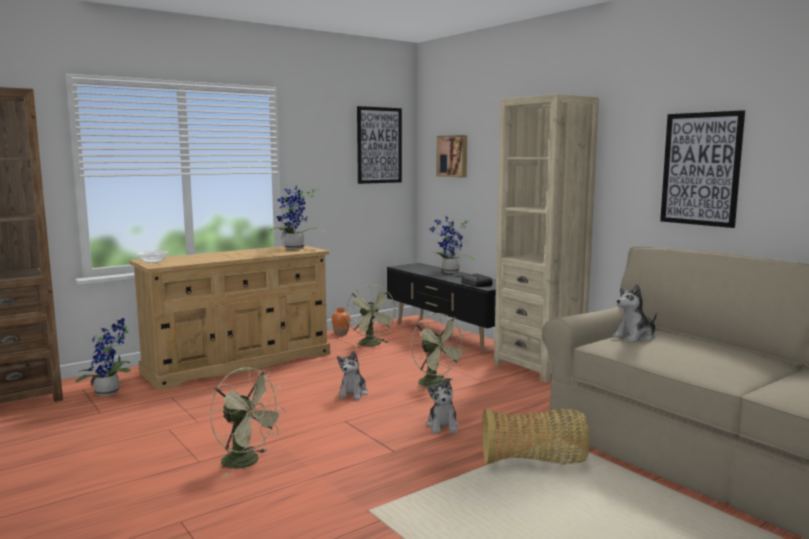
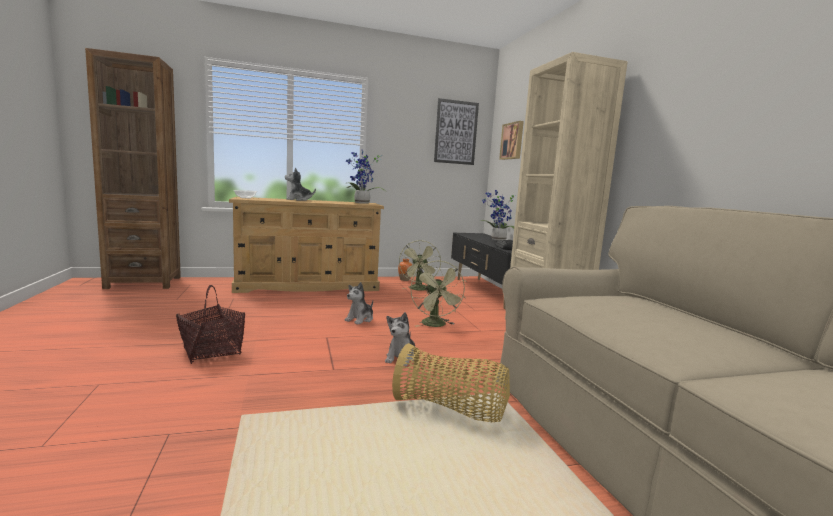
camera: 20 degrees right, 0 degrees up
potted plant [75,317,131,396] -> none
green fan [210,368,285,477] -> basket [176,285,245,364]
plush toy [612,284,657,343] -> plush toy moved to [285,167,316,201]
picture [660,110,745,228] -> none

